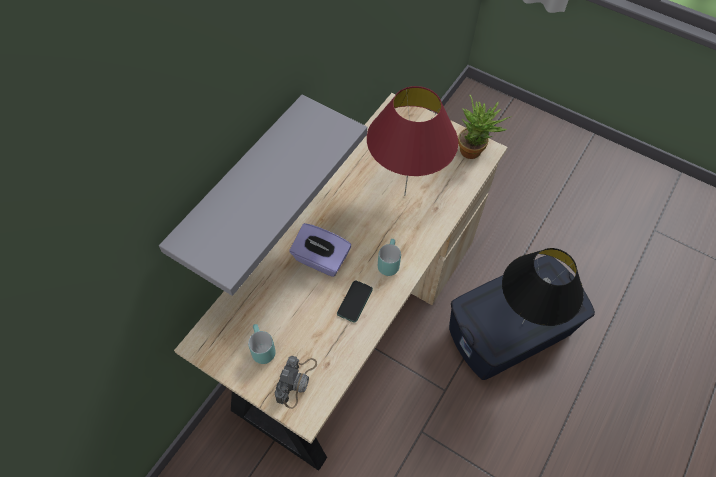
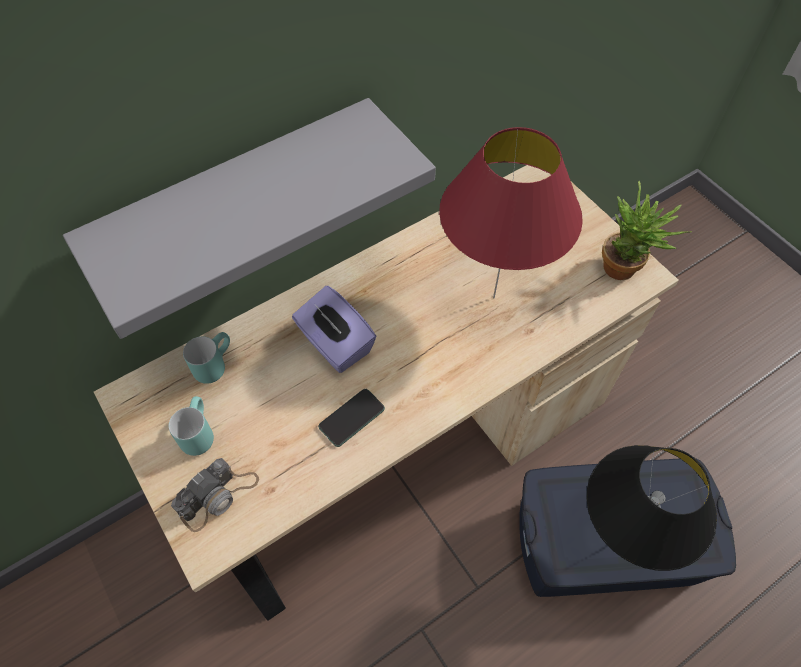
camera: 25 degrees right, 0 degrees up
turquoise mug [378,239,401,276] -> turquoise mug moved to [183,332,230,384]

